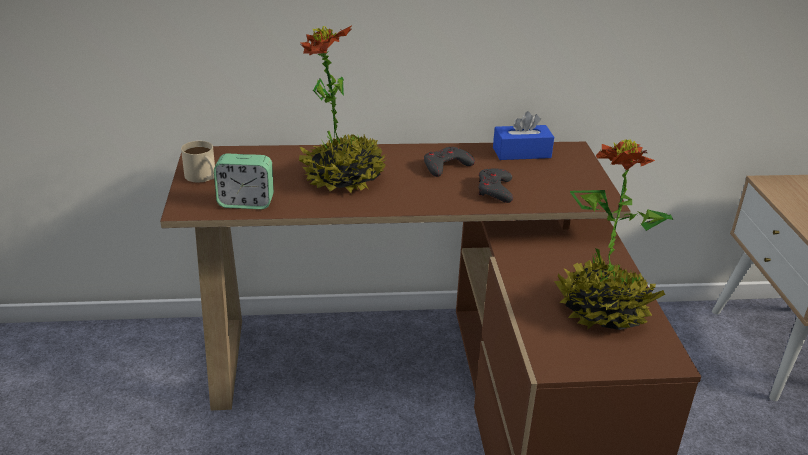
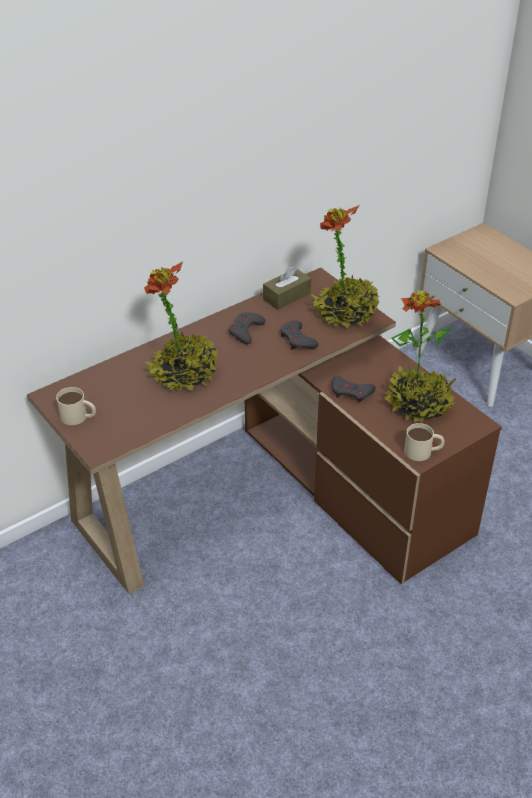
camera: 30 degrees left, 10 degrees up
alarm clock [214,153,274,209] -> none
blue tissue box [493,111,554,160] -> brown tissue box [263,265,311,310]
none -> potted plant [311,205,379,328]
none -> grey game controller [332,376,376,403]
none -> beige mug [404,423,445,461]

